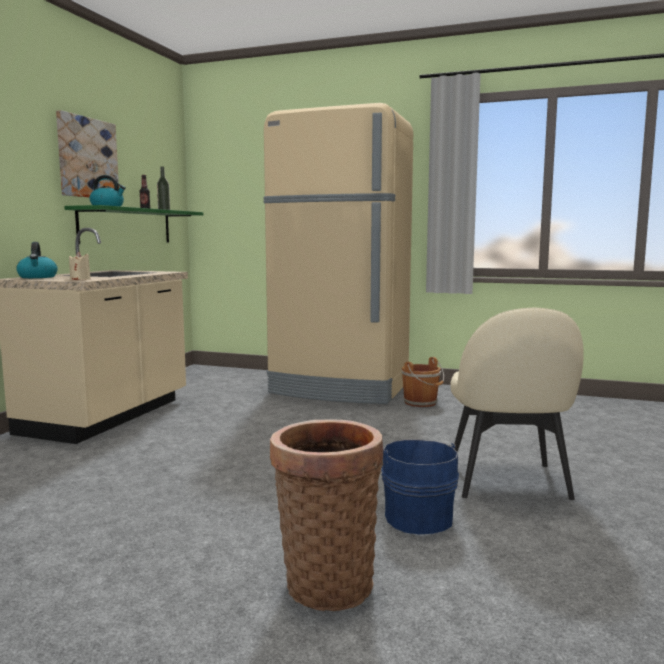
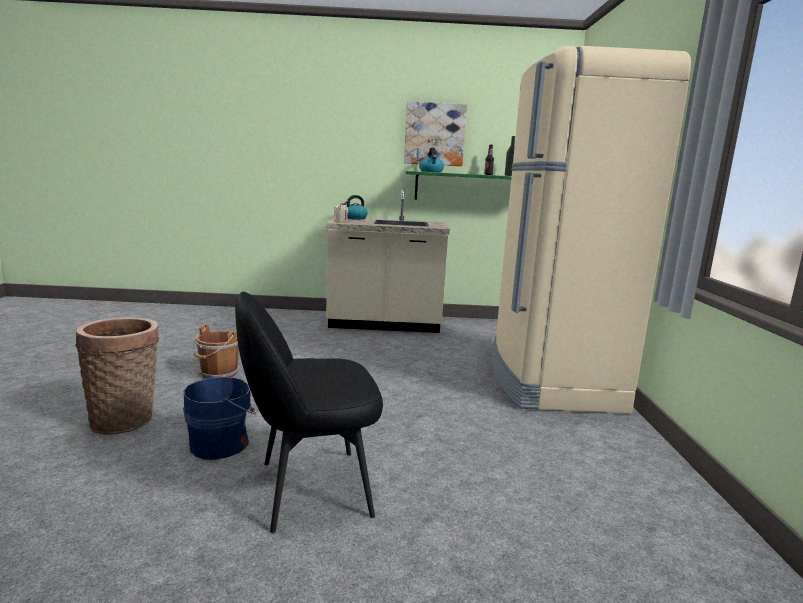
camera: 70 degrees right, 5 degrees up
brown bucket [402,357,444,407] -> brown bucket moved to [192,324,239,378]
beige chair [450,308,584,500] -> black chair [235,292,383,533]

